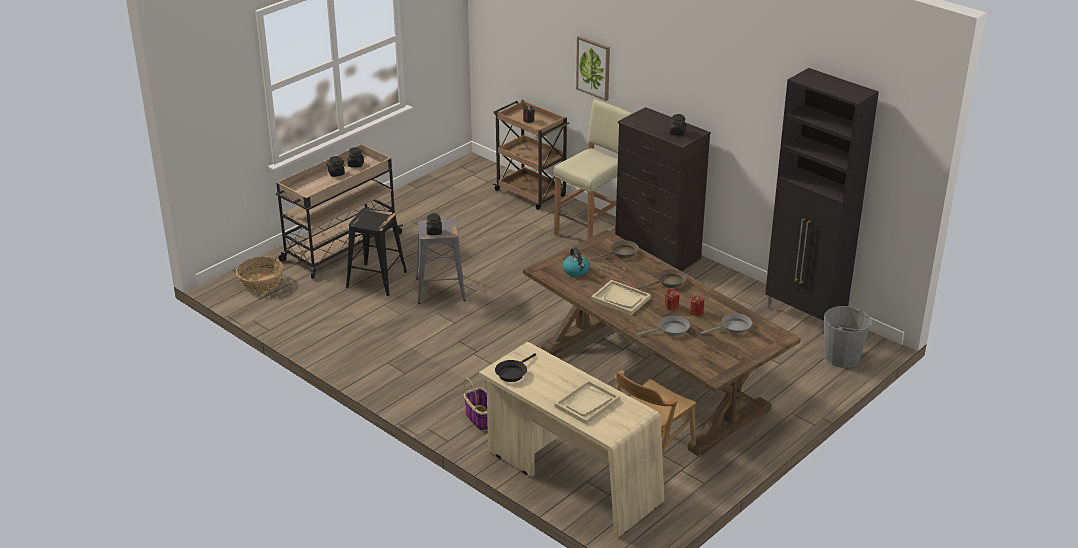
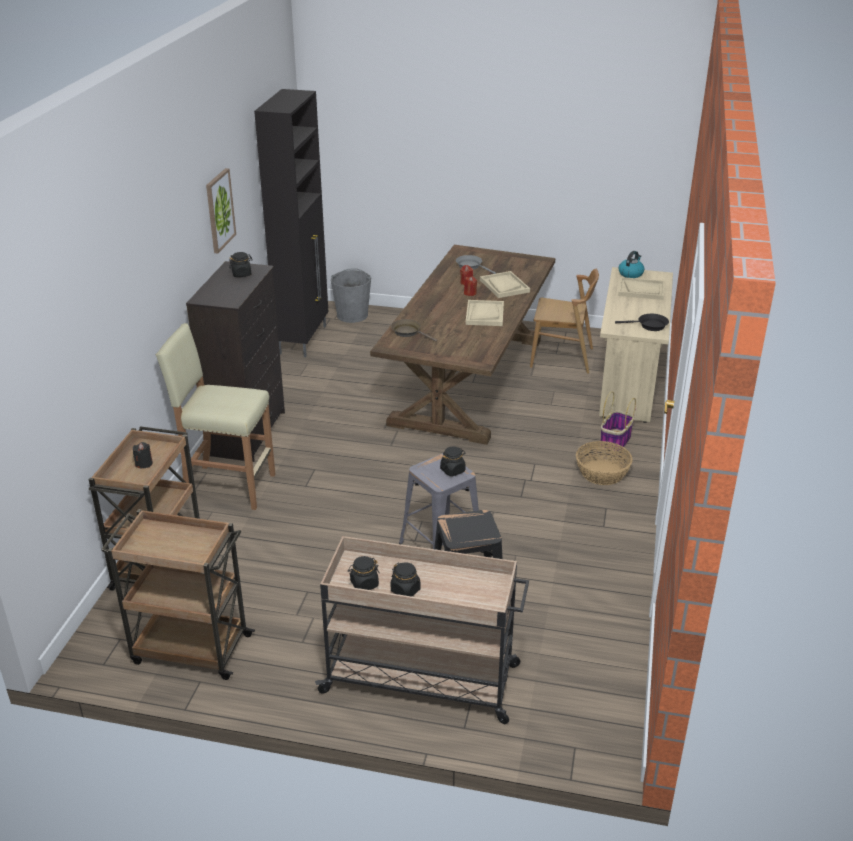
camera: 120 degrees left, 0 degrees up
basket [236,256,283,292] -> basket moved to [576,441,633,485]
kettle [563,247,590,277] -> kettle moved to [618,251,644,278]
picture [576,36,610,101] -> picture moved to [206,168,236,253]
brown frying pan [638,269,687,289] -> none
grey frying pan [638,316,690,336] -> beige tray [480,271,530,298]
none -> brown cart [101,509,255,680]

